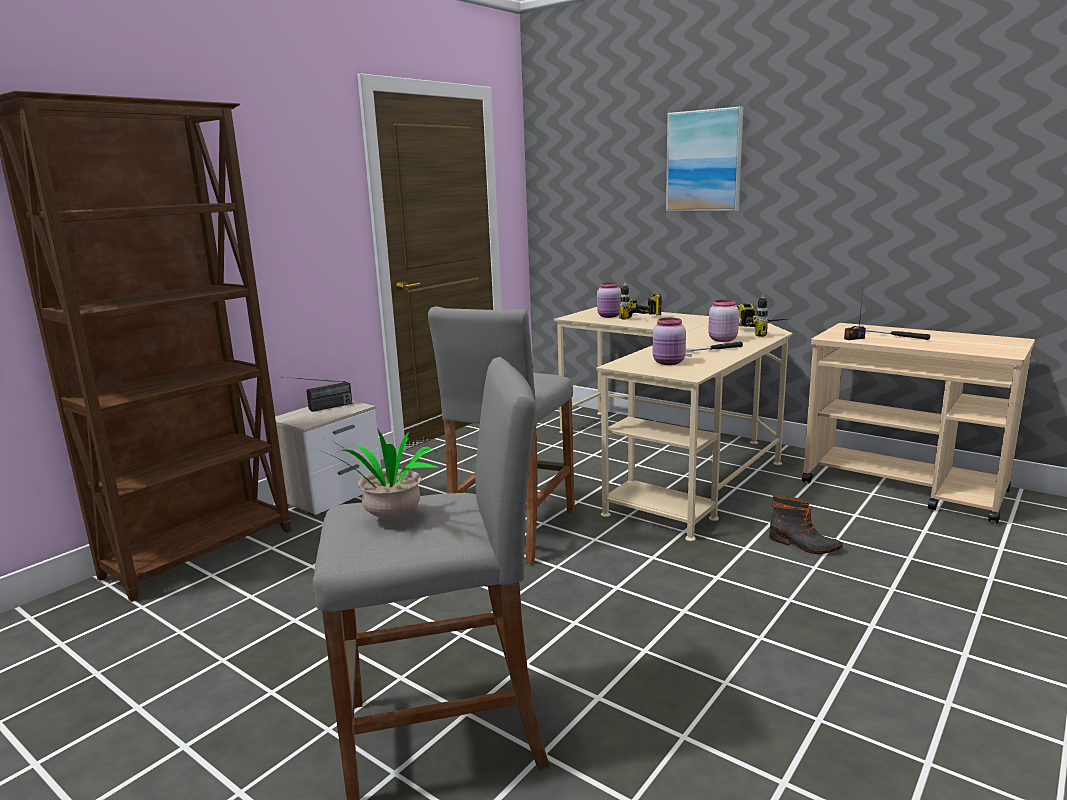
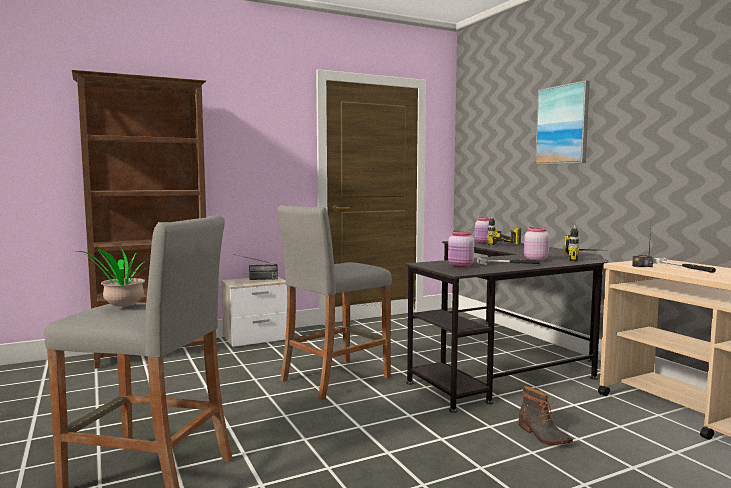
camera: 25 degrees right, 10 degrees down
beige desk [554,307,792,541] -> black desk [405,239,606,413]

